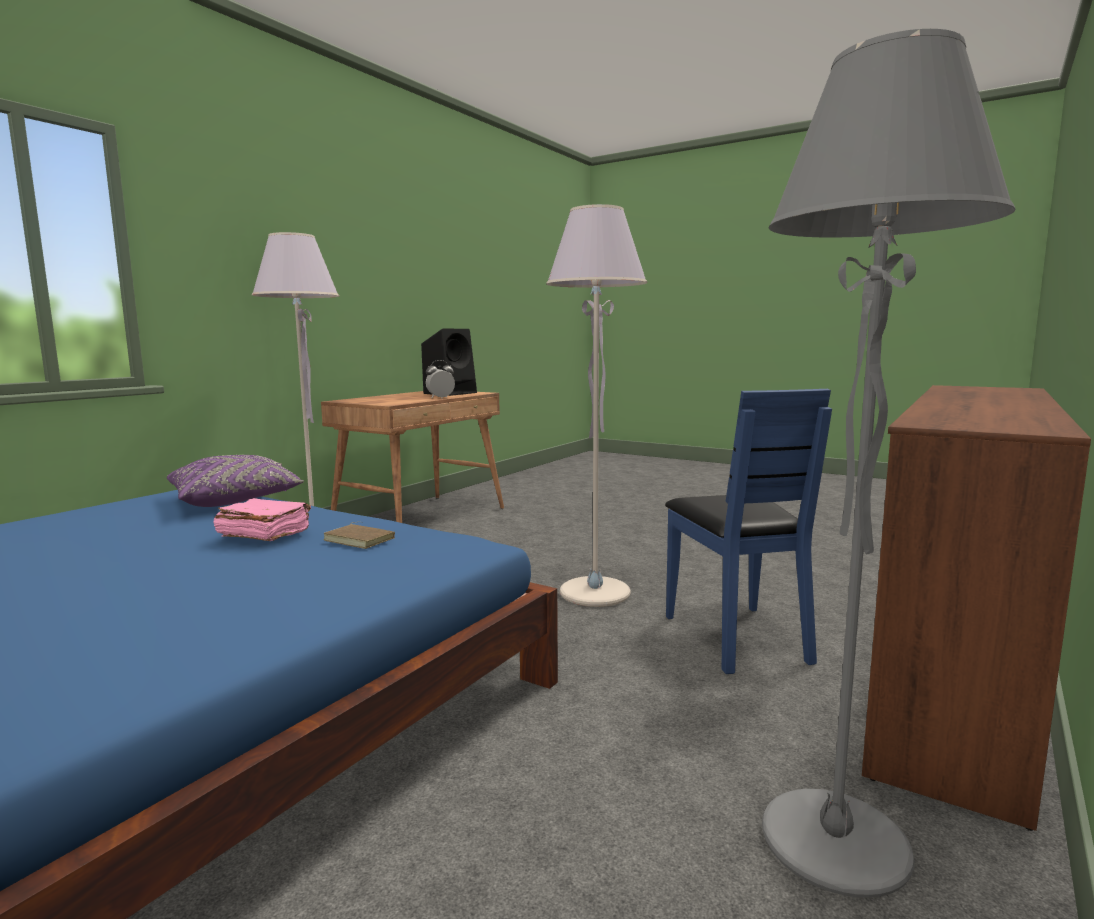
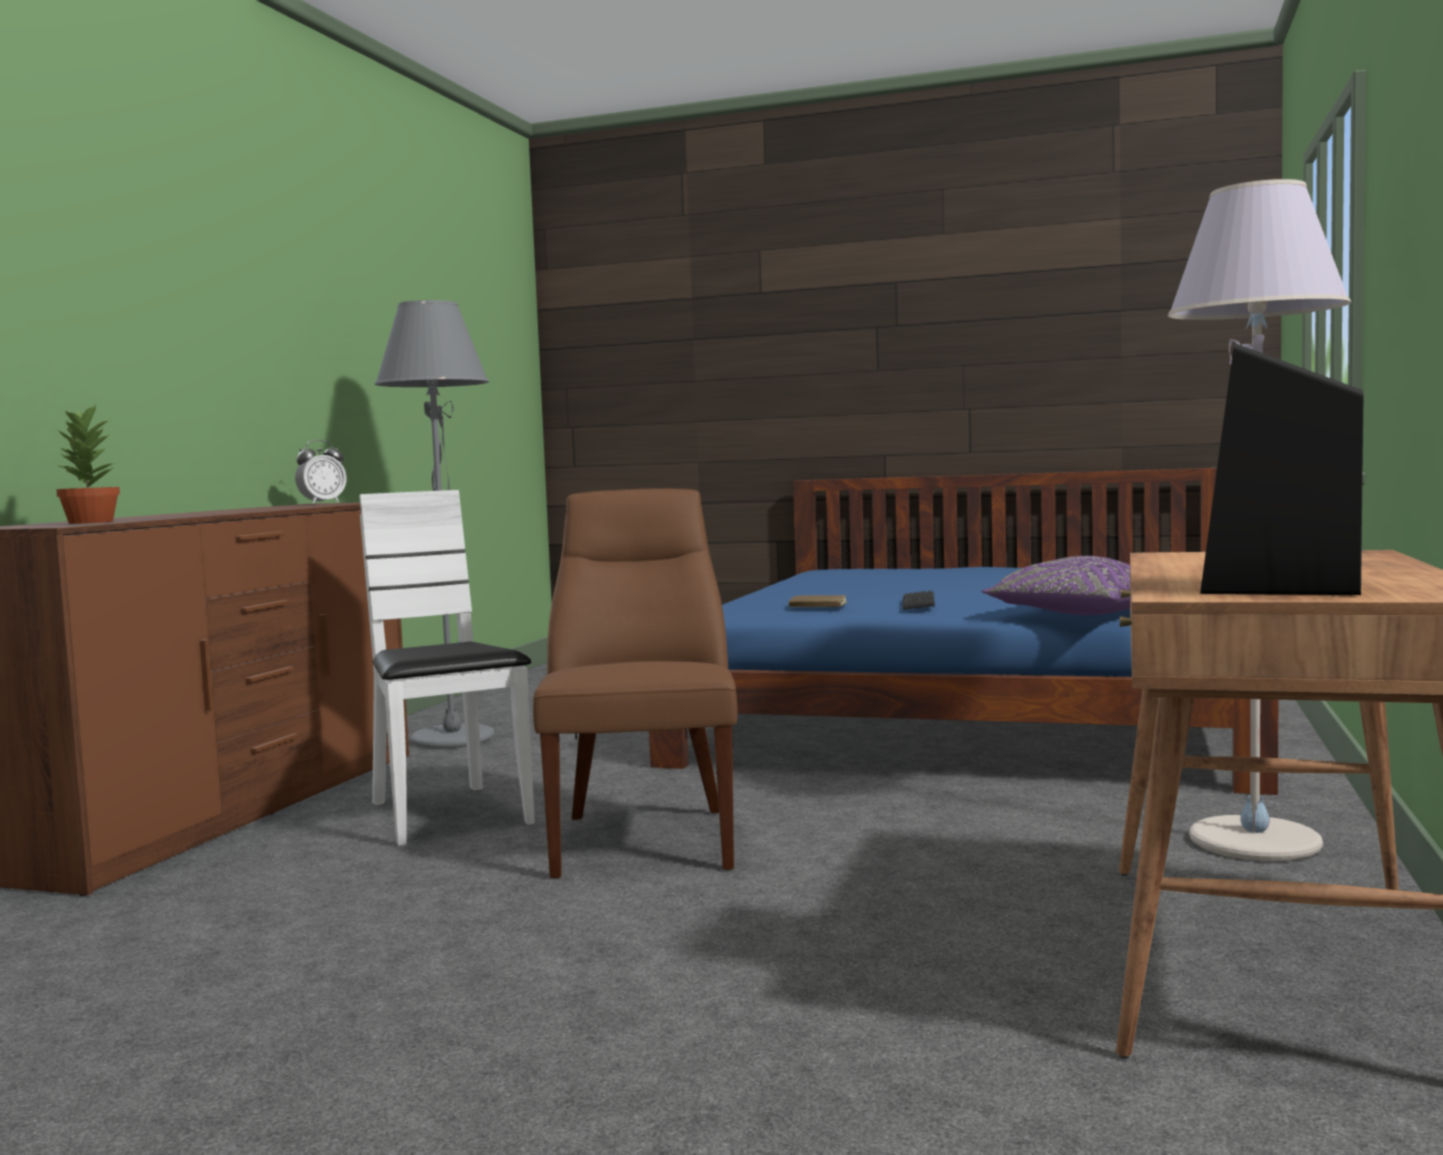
camera: 165 degrees right, 5 degrees down
pink book [213,498,311,541] -> keyboard [902,591,935,610]
alarm clock [426,360,455,398] -> alarm clock moved to [295,440,346,504]
grey floor lamp [546,204,648,607] -> brown chair [533,488,738,878]
blue chair [665,389,832,674] -> white chair [359,490,535,846]
none -> potted plant [56,404,120,524]

